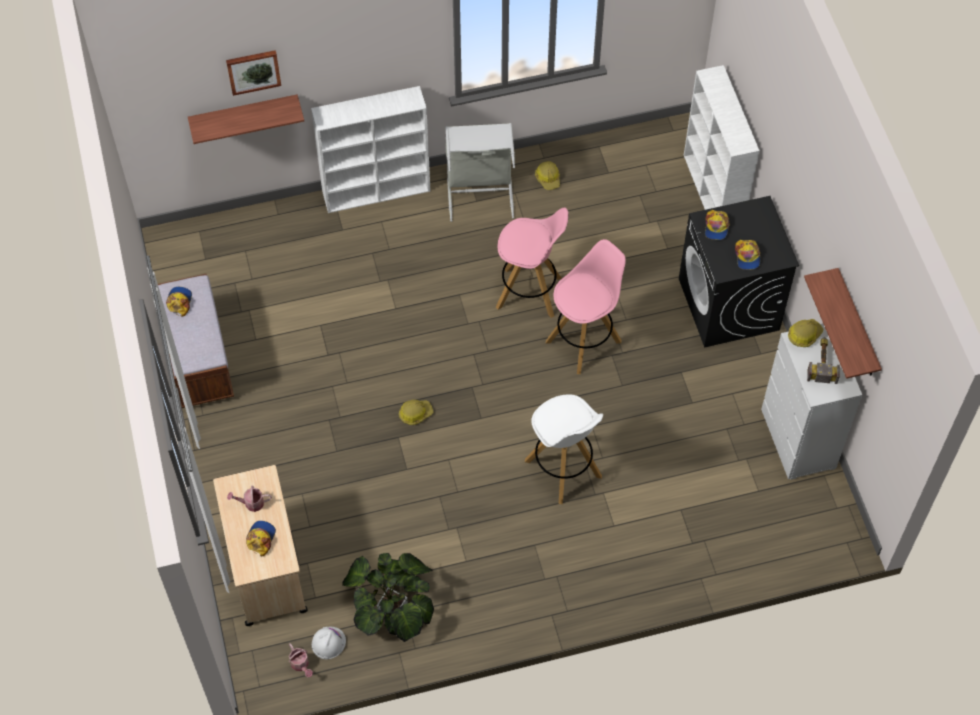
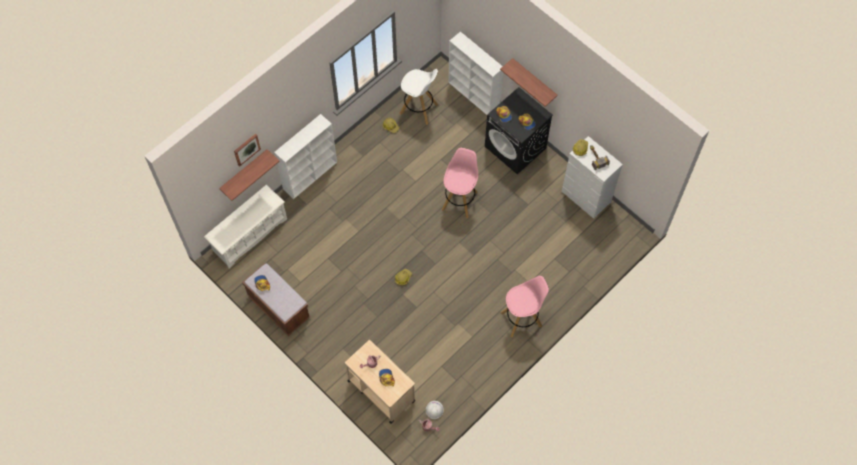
camera: 30 degrees left, 5 degrees up
potted plant [342,553,434,642] -> none
grey laundry basket [445,123,515,222] -> none
pink stool [496,207,569,318] -> pink stool moved to [501,276,549,338]
white stool [525,394,603,504] -> white stool moved to [400,69,438,125]
shelf [804,268,882,379] -> shelf moved to [500,58,558,107]
none -> white shoe rack [204,185,287,268]

